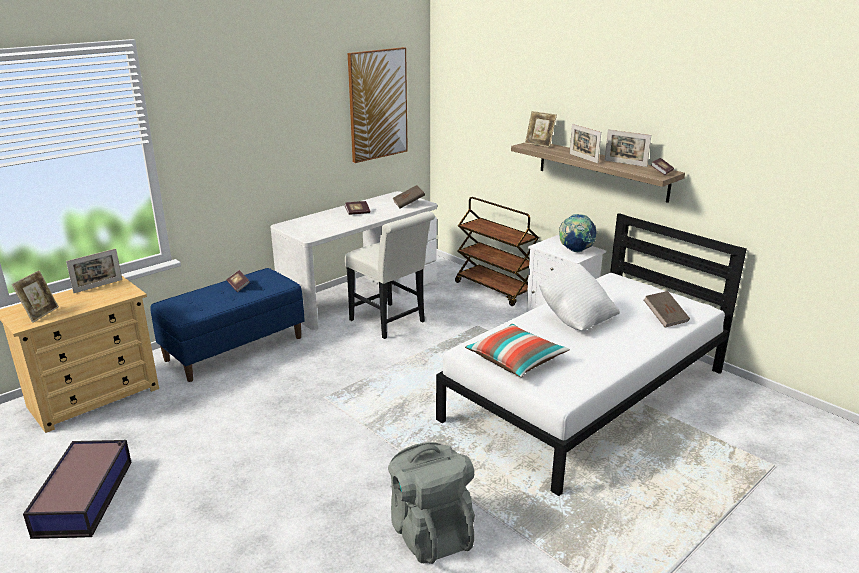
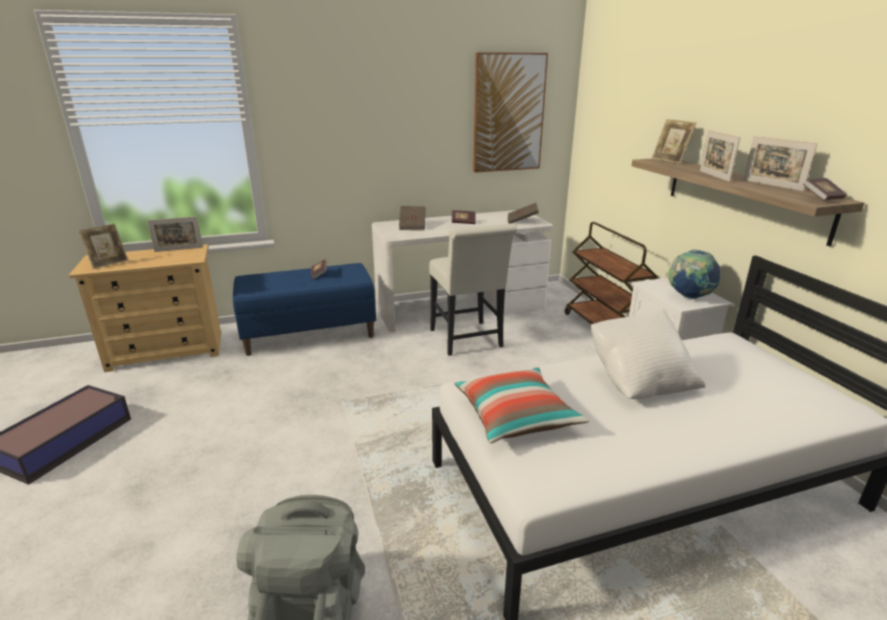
camera: 25 degrees right, 0 degrees up
brown book [644,291,690,327] -> brown book moved to [399,206,425,230]

